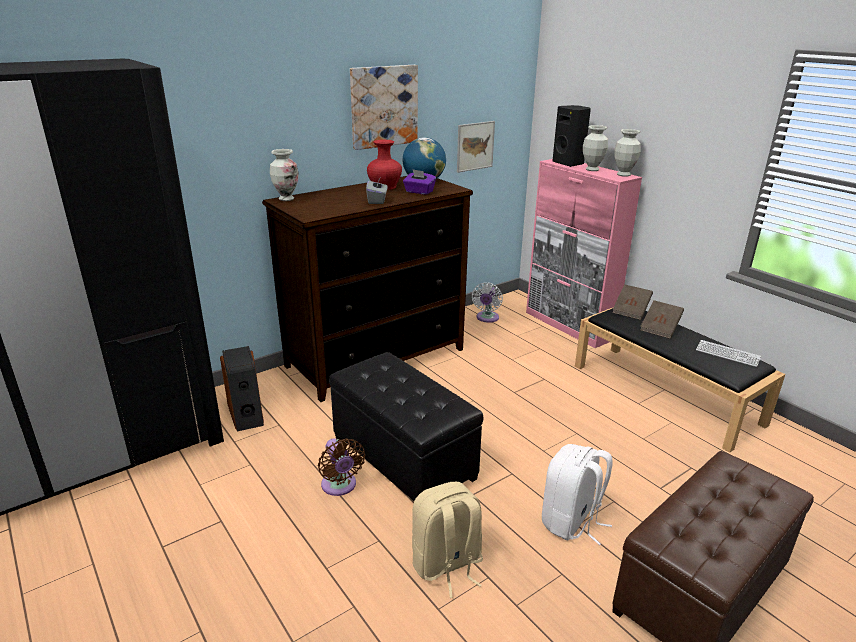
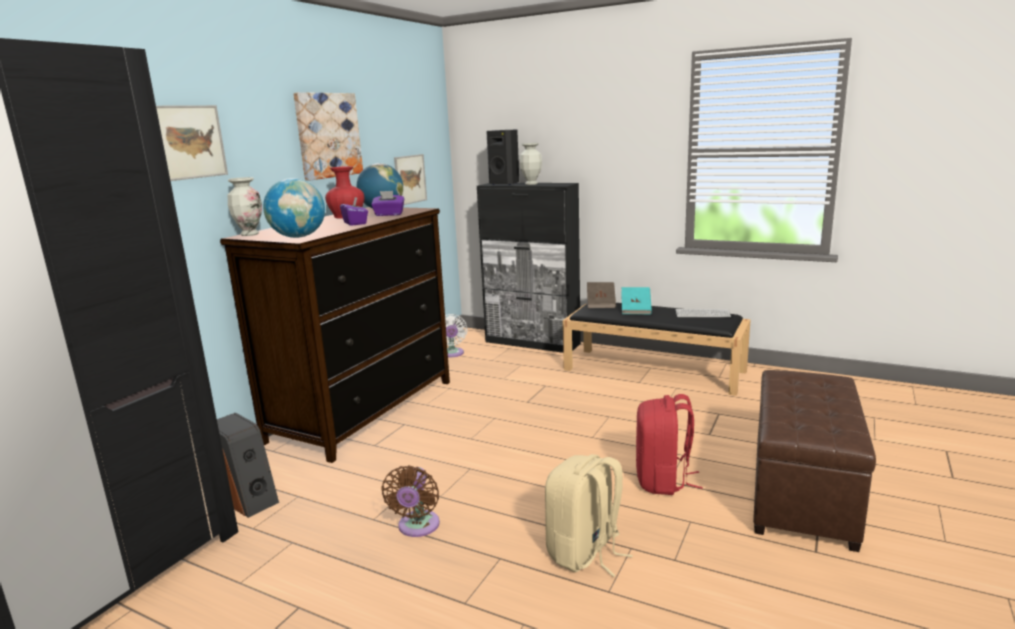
camera: 25 degrees left, 10 degrees down
brown fan [318,438,365,496] -> brown fan turned 60 degrees clockwise [381,465,440,537]
black ottoman [329,352,483,501] -> none
grey tissue box [366,176,387,204] -> purple tissue box [340,197,368,226]
pink cabinet [526,159,642,348] -> black cabinet [477,183,581,353]
white backpack [542,444,613,545] -> red backpack [636,394,703,495]
vase [614,129,641,177] -> none
brown book [640,300,684,339] -> turquoise book [621,287,652,314]
none -> picture [156,105,228,181]
none -> globe [263,178,325,238]

